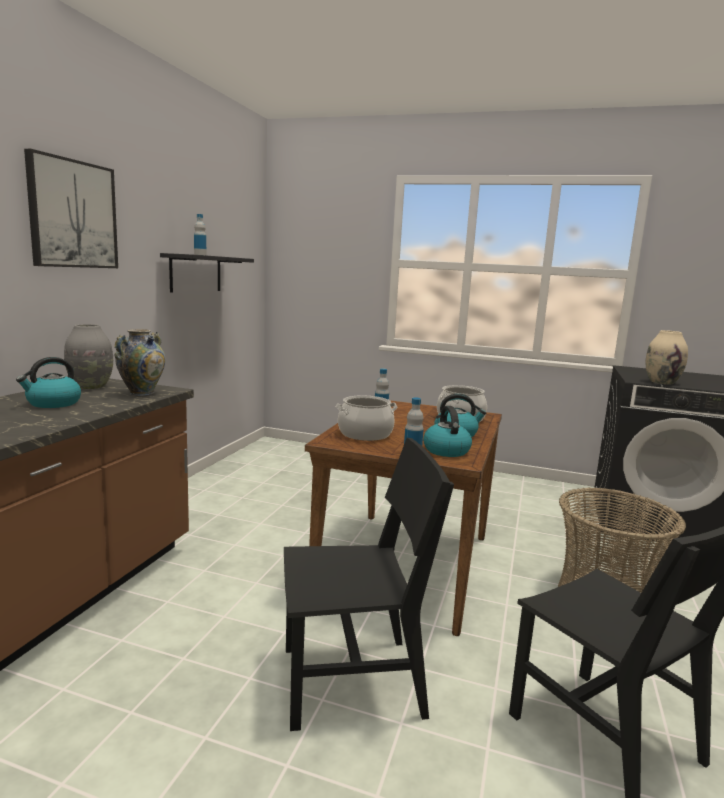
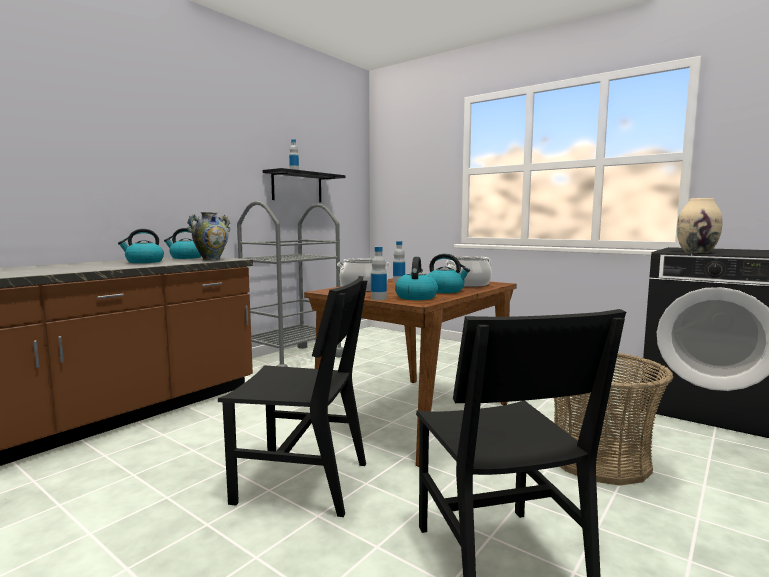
camera: 20 degrees right, 5 degrees down
picture [24,149,118,268] -> none
grey vase [64,324,113,389] -> kettle [164,228,201,259]
none -> grey cart [237,201,344,367]

